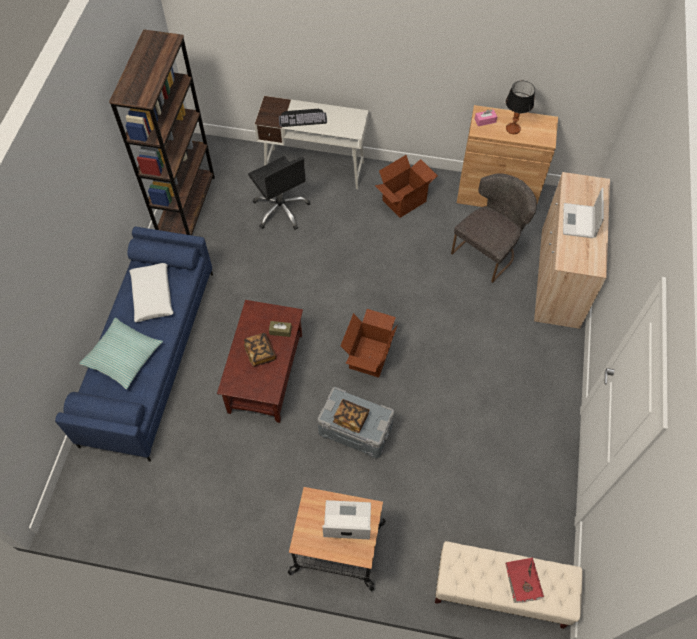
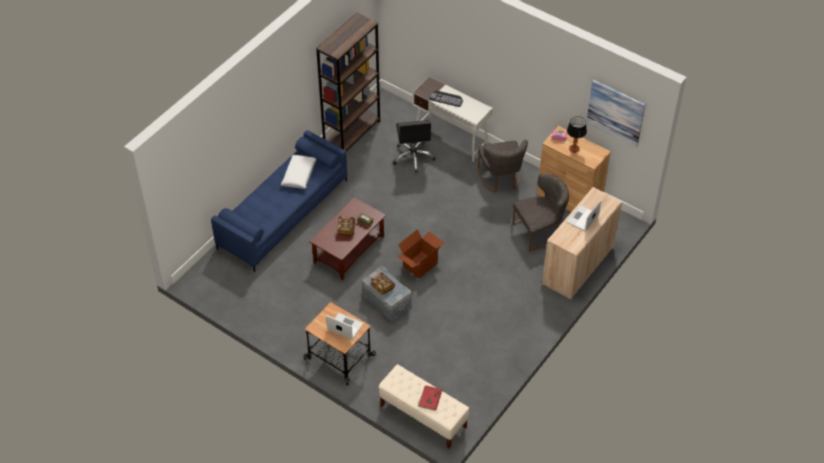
camera: 25 degrees right, 10 degrees down
pillow [79,318,163,389] -> none
cardboard box [375,155,438,218] -> grey chair [478,140,528,193]
none -> picture [586,80,645,147]

